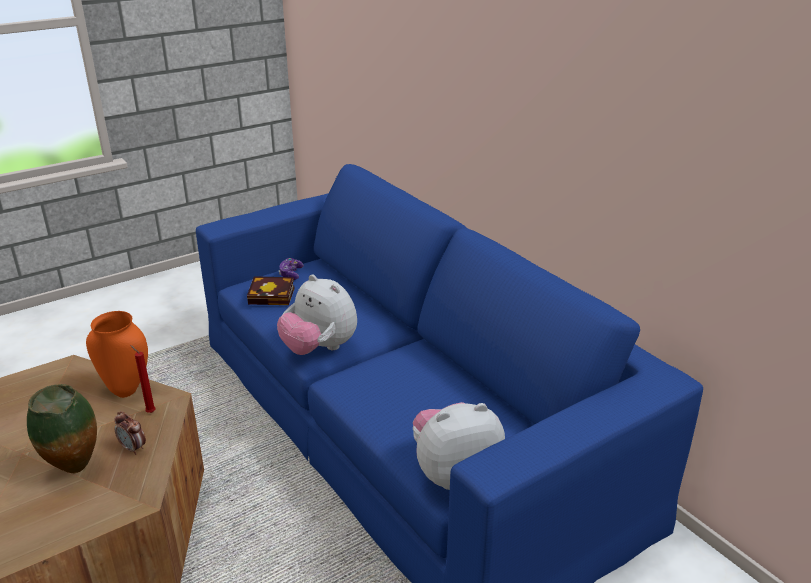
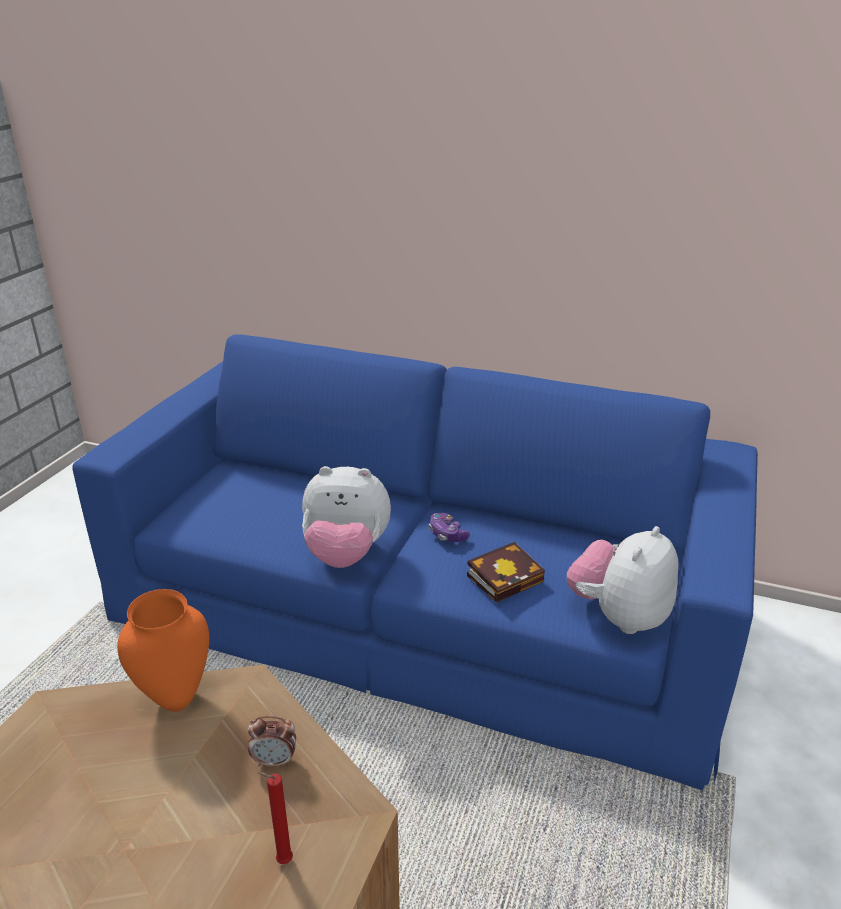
camera: 35 degrees left, 0 degrees up
vase [27,384,97,473] -> none
red candle [130,345,156,413] -> red candle moved to [257,772,293,864]
book [247,276,295,305] -> book moved to [467,542,545,602]
game controller [279,258,304,280] -> game controller moved to [429,513,470,542]

